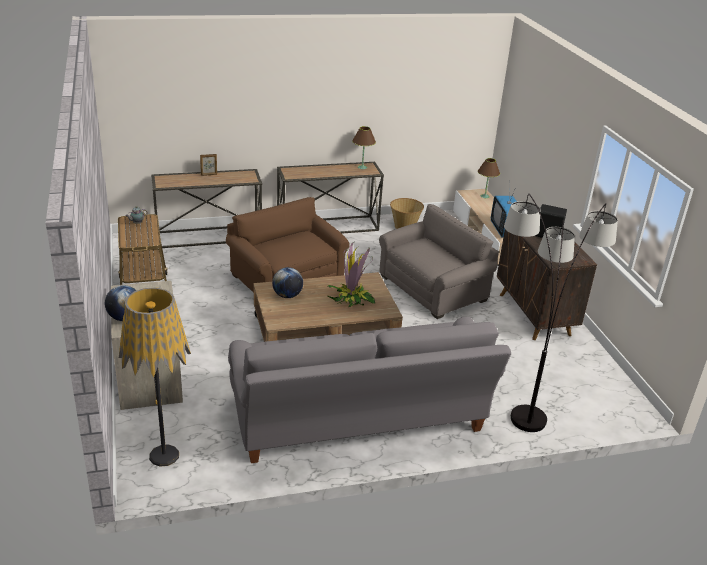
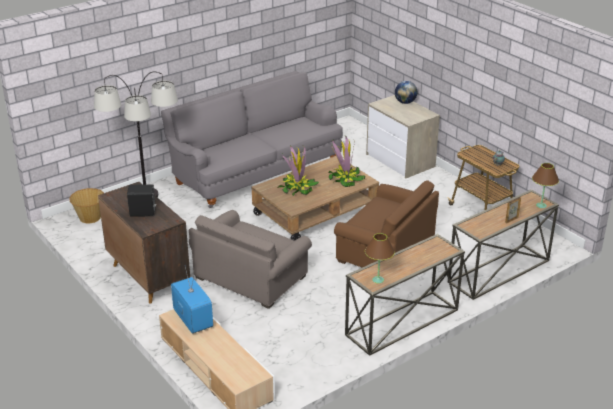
camera: 160 degrees right, 0 degrees up
floor lamp [119,288,191,466] -> none
globe [272,267,303,298] -> potted plant [328,136,365,187]
basket [390,198,424,229] -> basket moved to [69,188,104,224]
brown table lamp [478,158,500,198] -> brown table lamp moved to [532,163,559,208]

